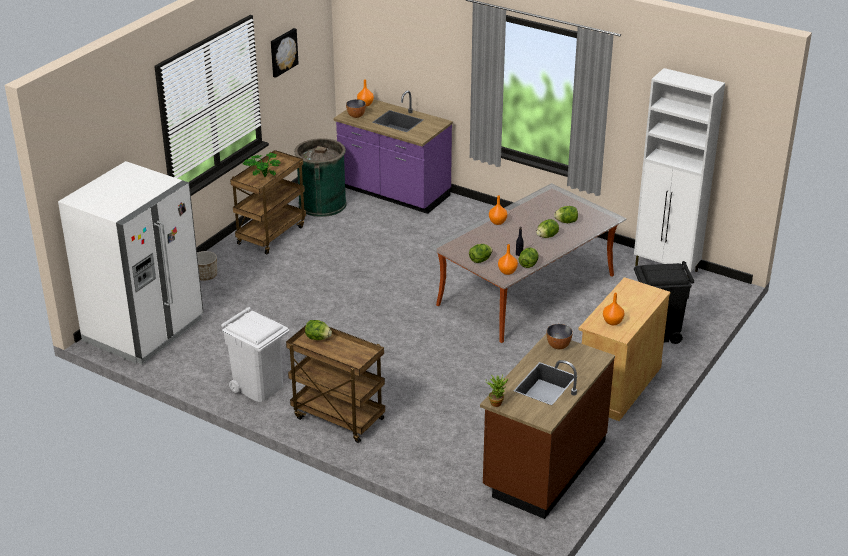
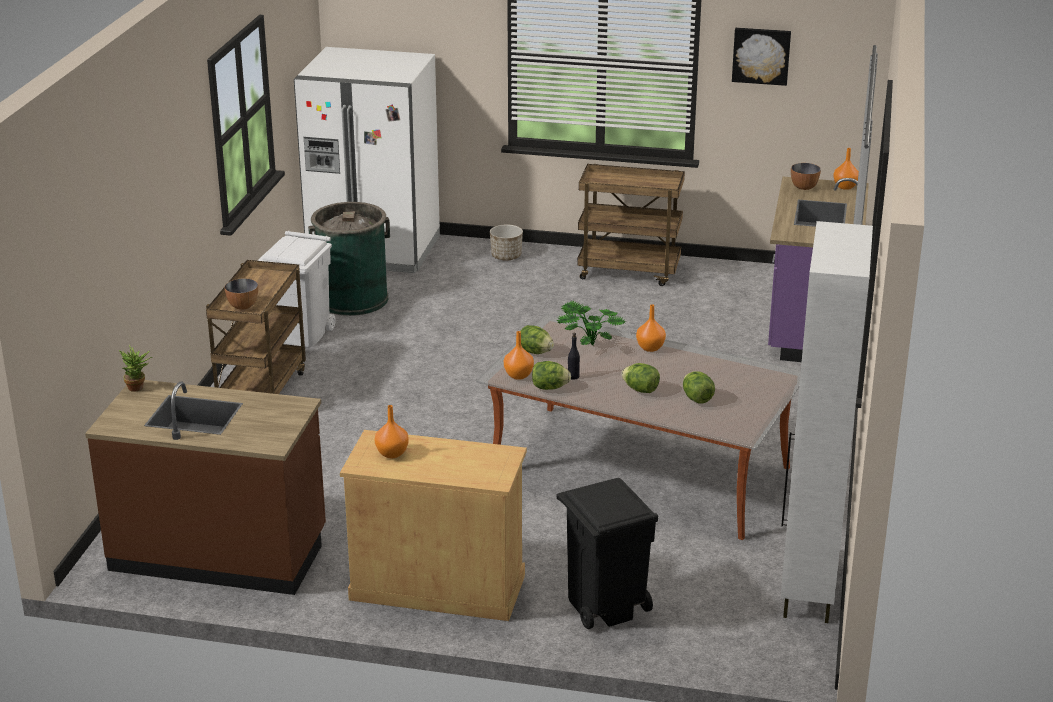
camera: 70 degrees right, 5 degrees down
potted plant [243,152,280,177] -> potted plant moved to [557,301,626,345]
green trash can [294,138,347,217] -> green trash can moved to [308,202,390,316]
lettuce [305,320,332,340] -> none
bowl [546,324,573,349] -> bowl moved to [224,278,258,310]

